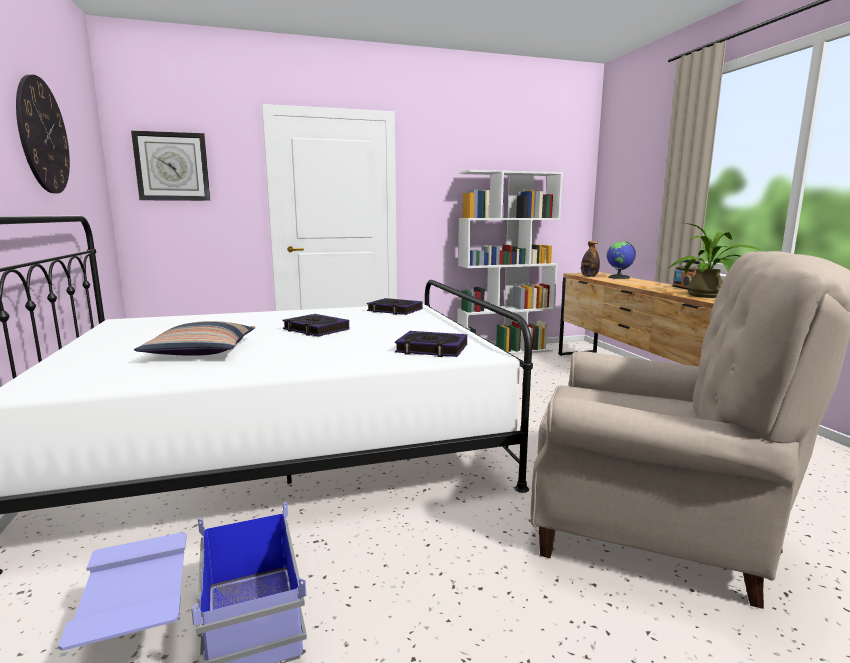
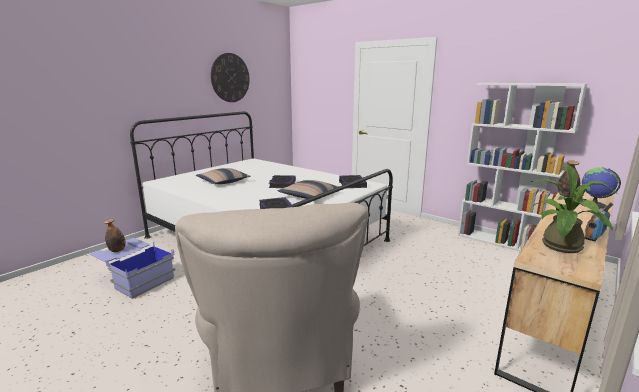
camera: 55 degrees right, 5 degrees up
wall clock [131,130,210,201] -> none
none -> bottle [104,219,126,252]
none -> pillow [277,180,339,199]

